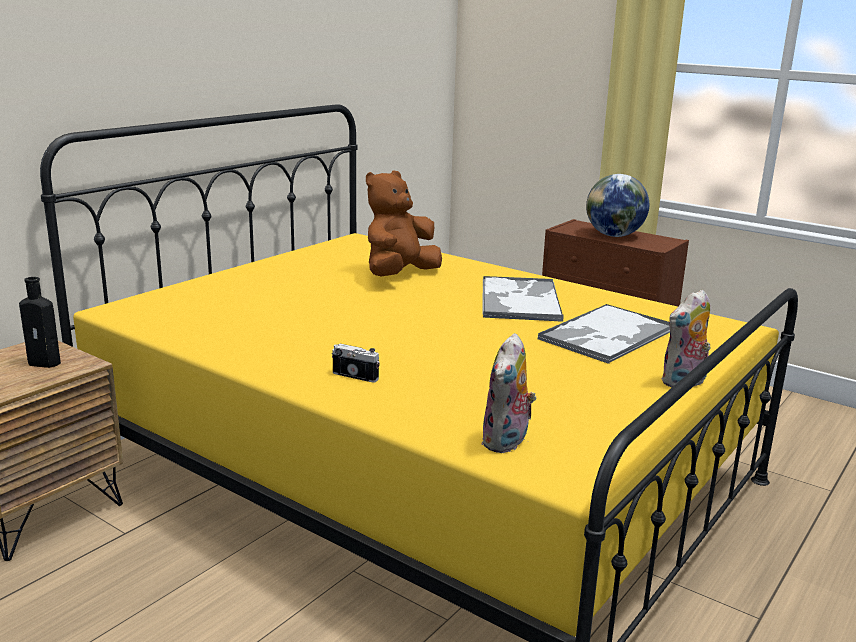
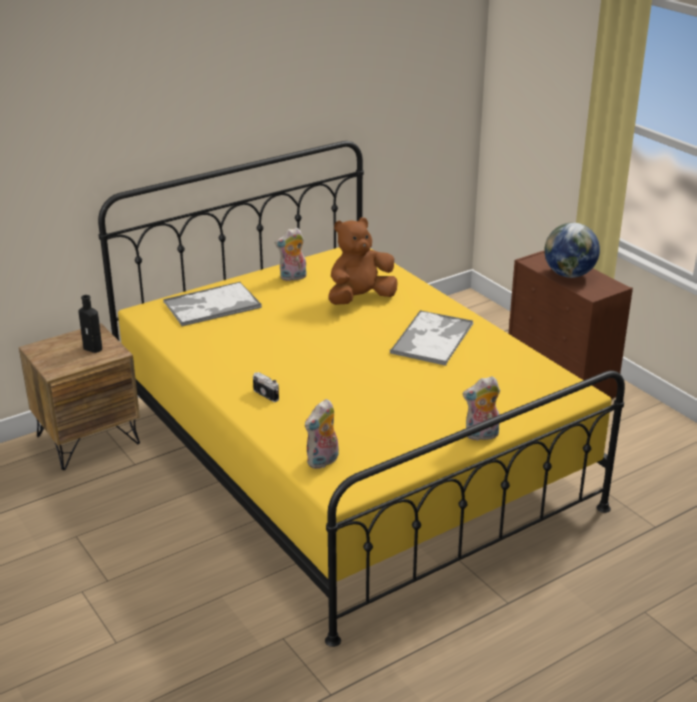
camera: 20 degrees right, 10 degrees up
tray [537,304,670,364] -> tray moved to [163,282,262,327]
none -> plush toy [275,227,307,281]

